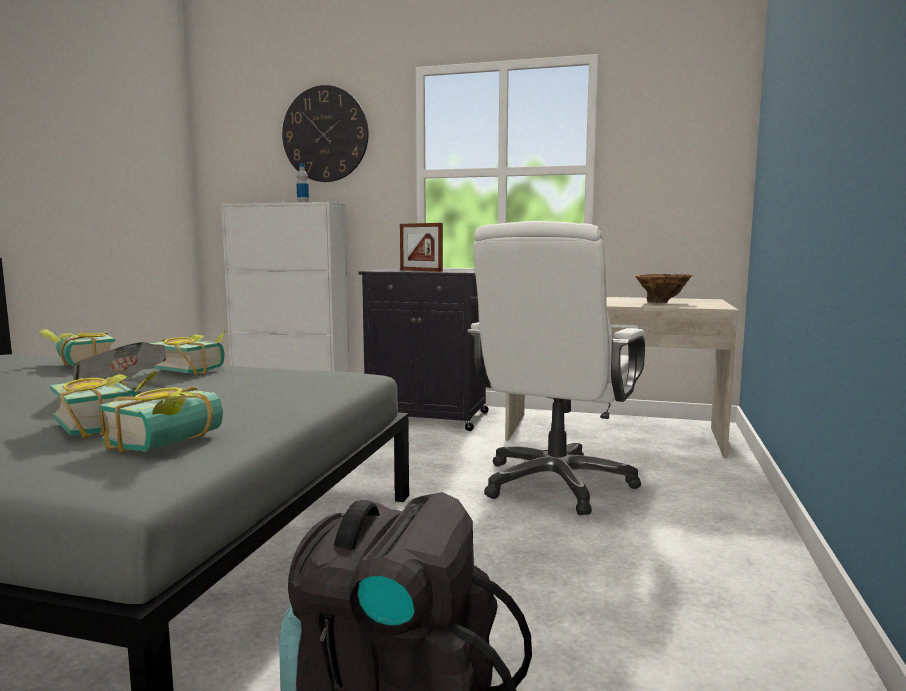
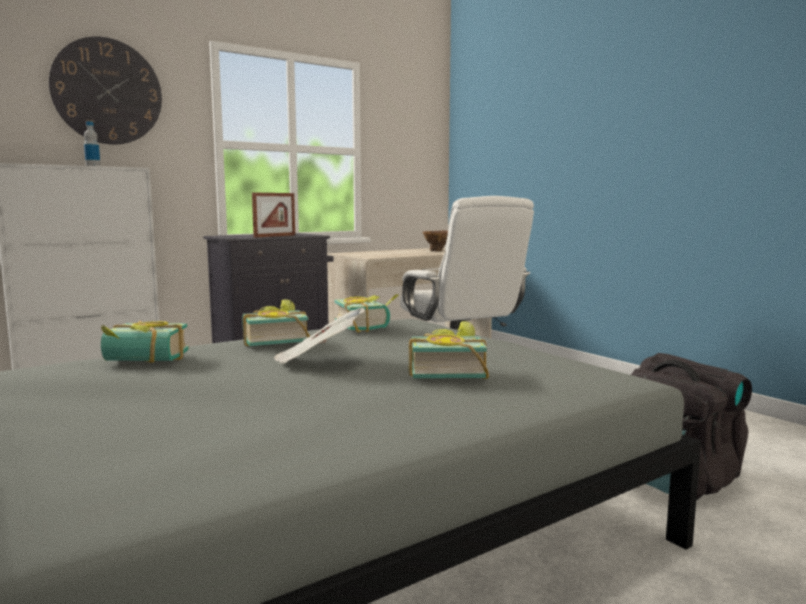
camera: 50 degrees left, 0 degrees up
book [99,386,223,453] -> book moved to [334,294,398,333]
picture frame [400,223,443,272] -> picture frame turned 45 degrees counterclockwise [252,192,295,238]

